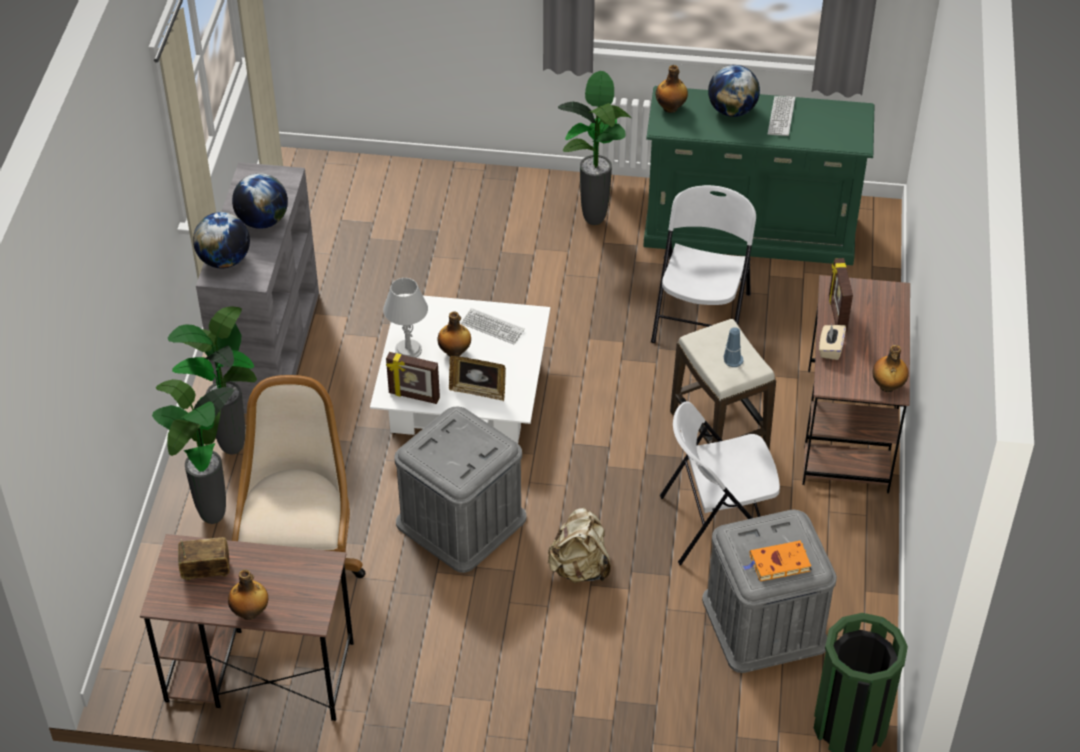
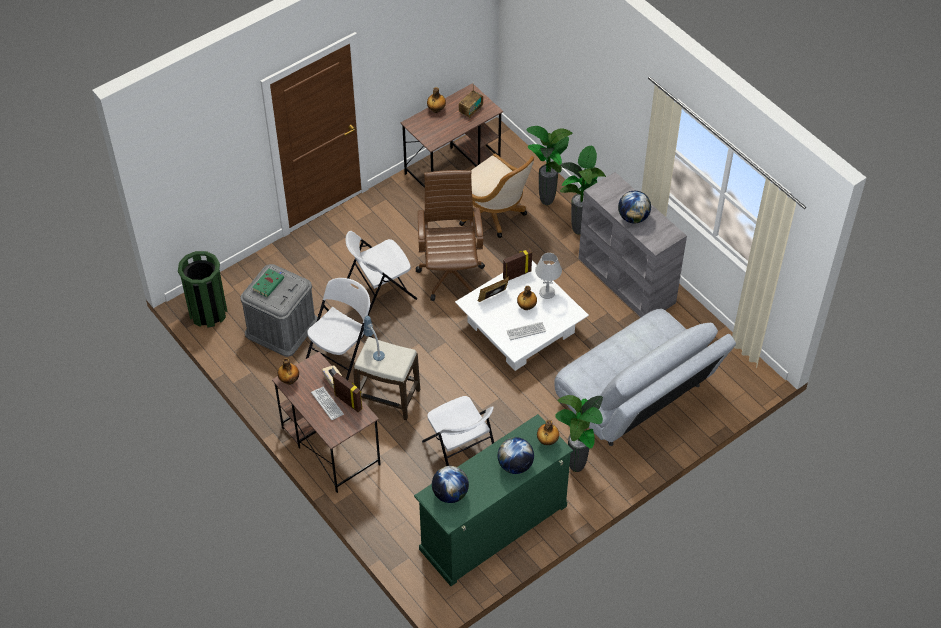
camera: 135 degrees right, 5 degrees up
globe [193,212,250,268] -> globe moved to [432,466,469,503]
grey storage box [394,407,526,573] -> brown office chair [416,170,485,301]
beige backpack [548,508,611,583] -> white chair [346,231,417,316]
orange book [743,540,811,581] -> green book [252,269,284,297]
keyboard [768,96,795,136] -> keyboard moved to [311,387,344,420]
none -> grey sofa [555,309,736,446]

